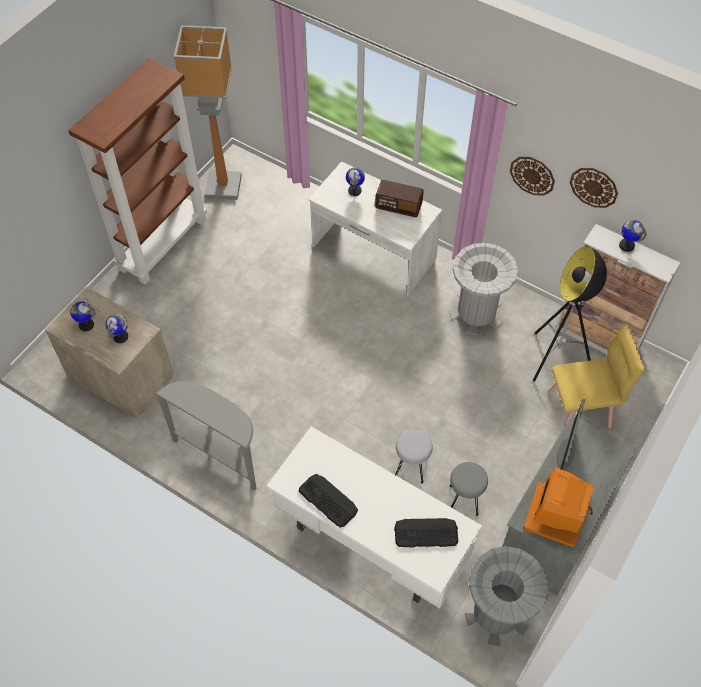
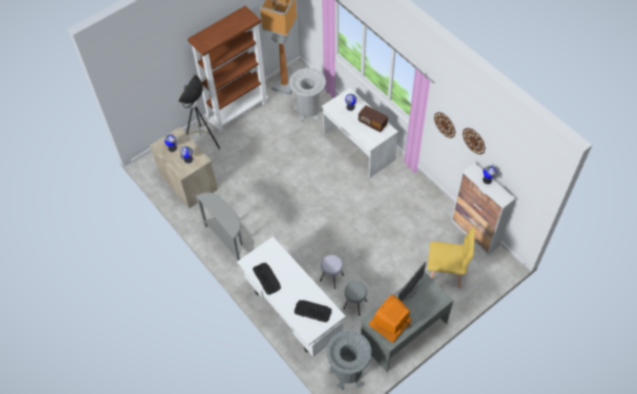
camera: 20 degrees right, 0 degrees up
grey trash can [449,243,518,335] -> grey trash can moved to [289,68,326,121]
floor lamp [533,246,607,382] -> floor lamp moved to [178,74,220,149]

